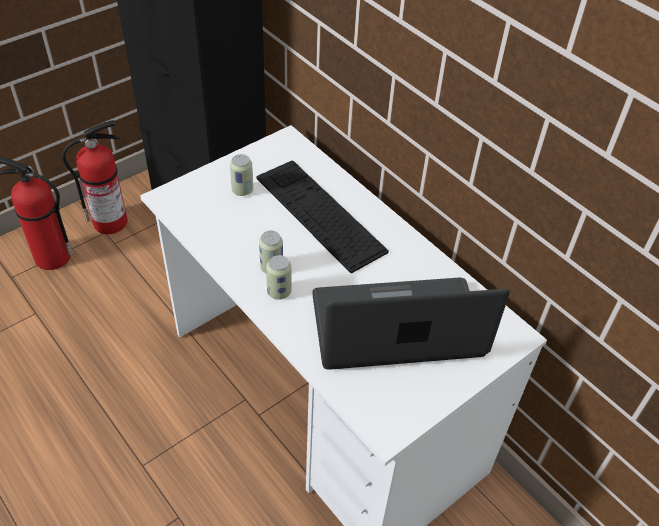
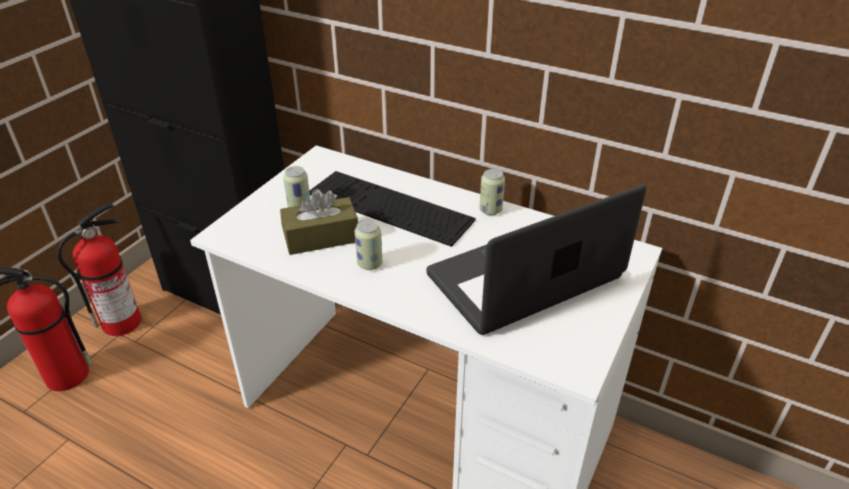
camera: 20 degrees left, 10 degrees down
can [266,255,291,300] -> can moved to [479,169,505,215]
none -> brown tissue box [280,189,358,255]

